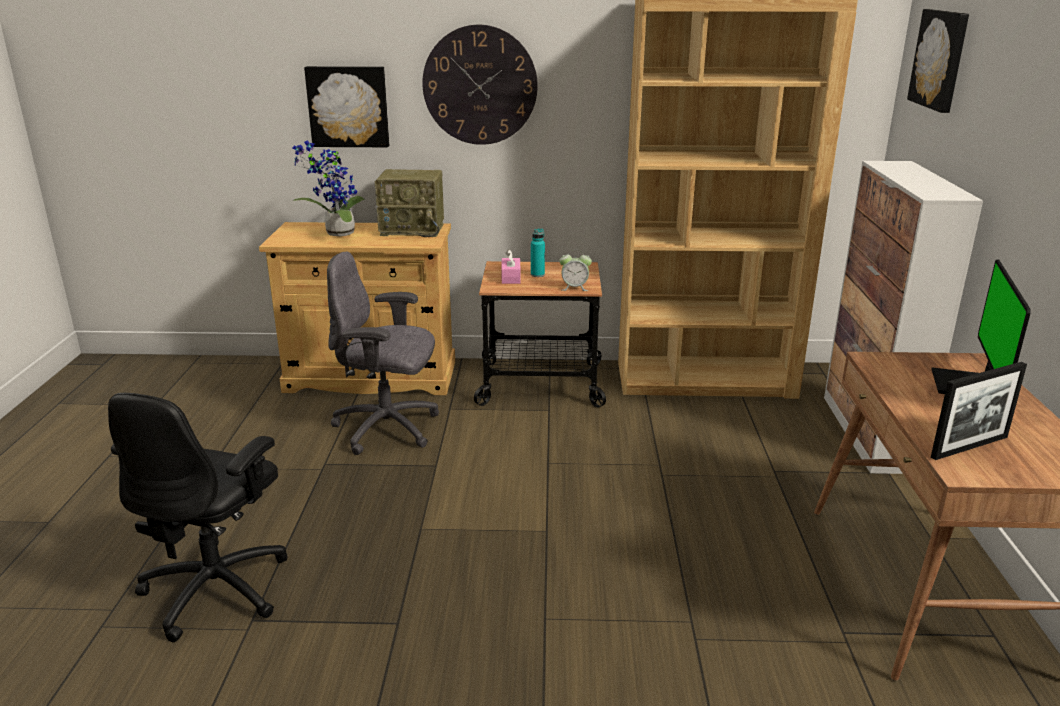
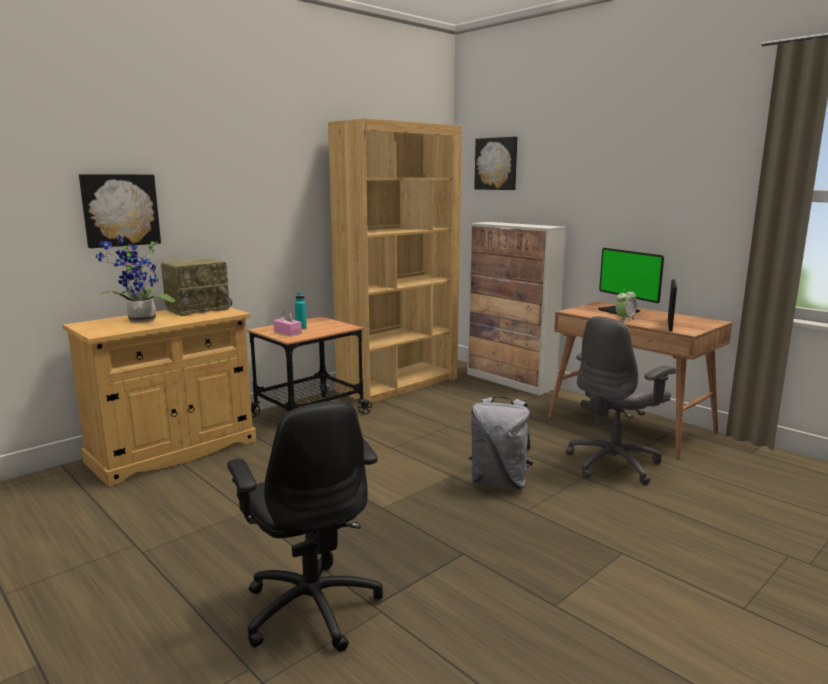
camera: 45 degrees left, 10 degrees down
grey office chair [327,252,439,455] -> grey office chair moved to [566,316,676,485]
wall clock [422,25,538,145] -> none
alarm clock [559,250,592,291] -> alarm clock moved to [616,288,637,322]
none -> grey backpack [469,397,533,489]

